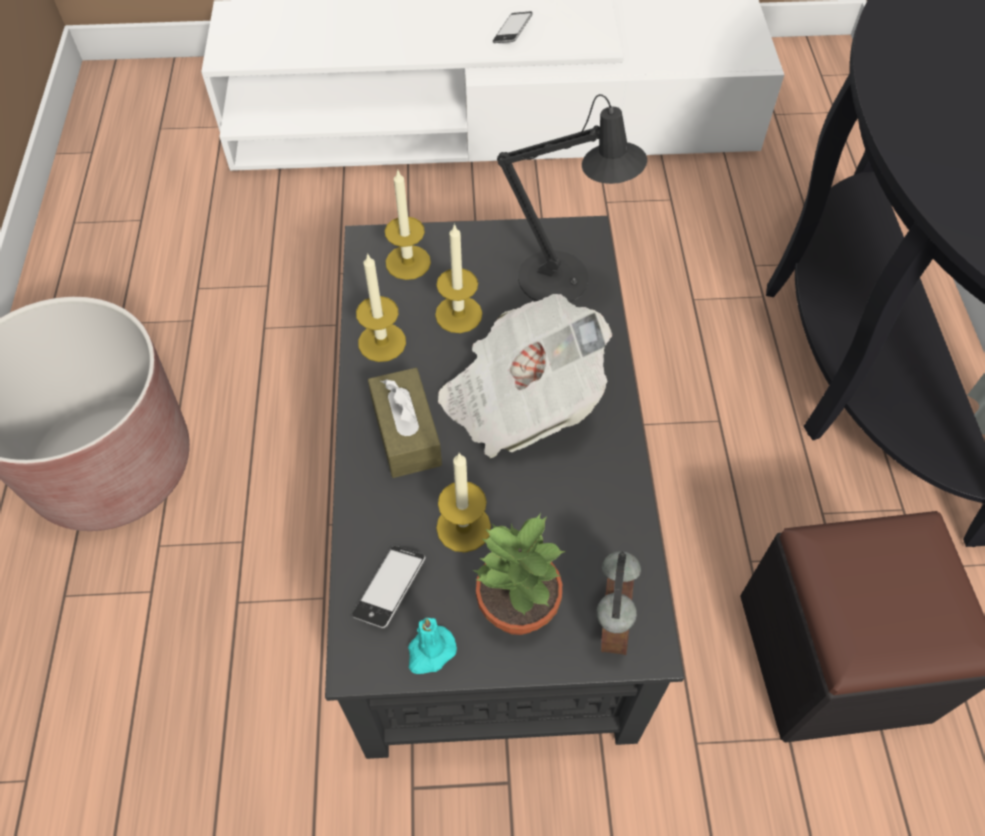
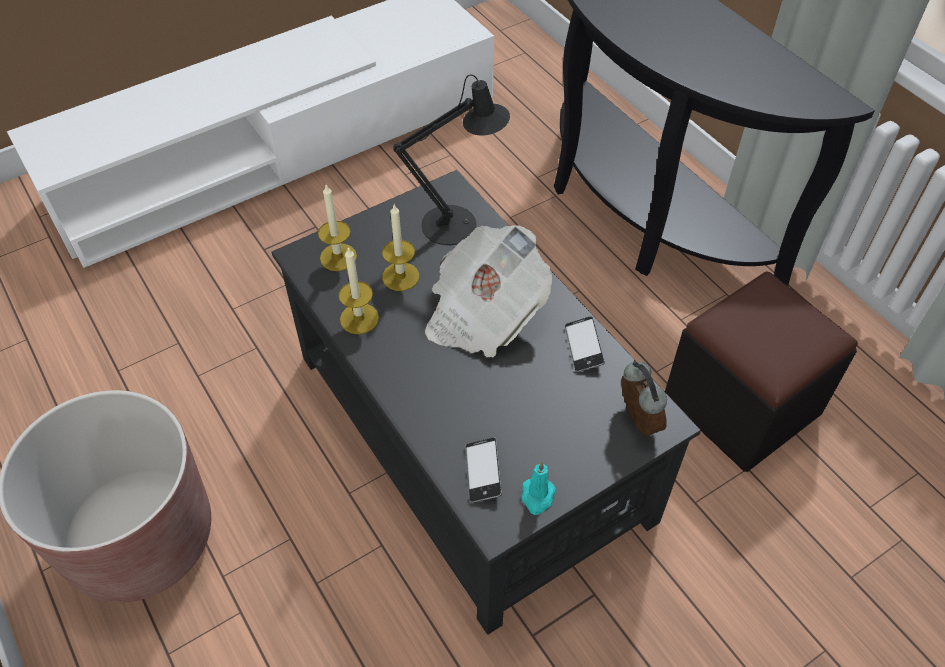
camera: 30 degrees left, 5 degrees down
brown tissue box [368,368,442,478] -> none
candle [436,453,491,552] -> none
potted plant [472,513,566,635] -> none
phone [493,11,533,43] -> phone moved to [565,316,605,372]

